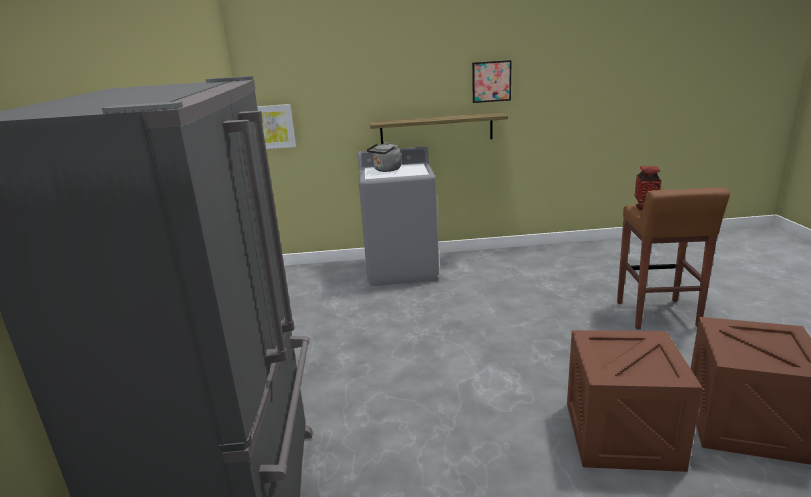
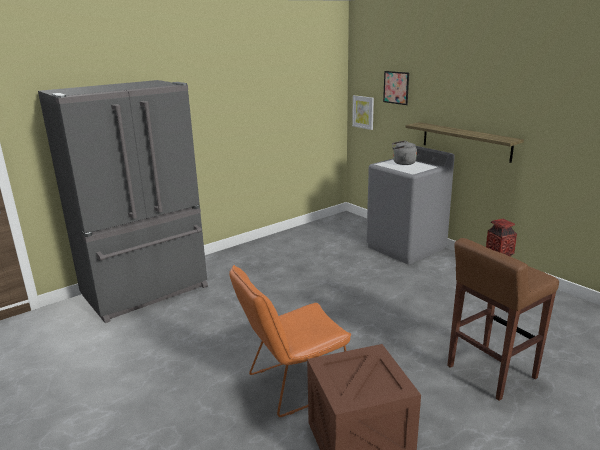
camera: 55 degrees right, 0 degrees up
picture [472,60,512,103] -> picture moved to [383,71,409,105]
crate [567,330,702,472] -> orange chair [229,265,351,417]

